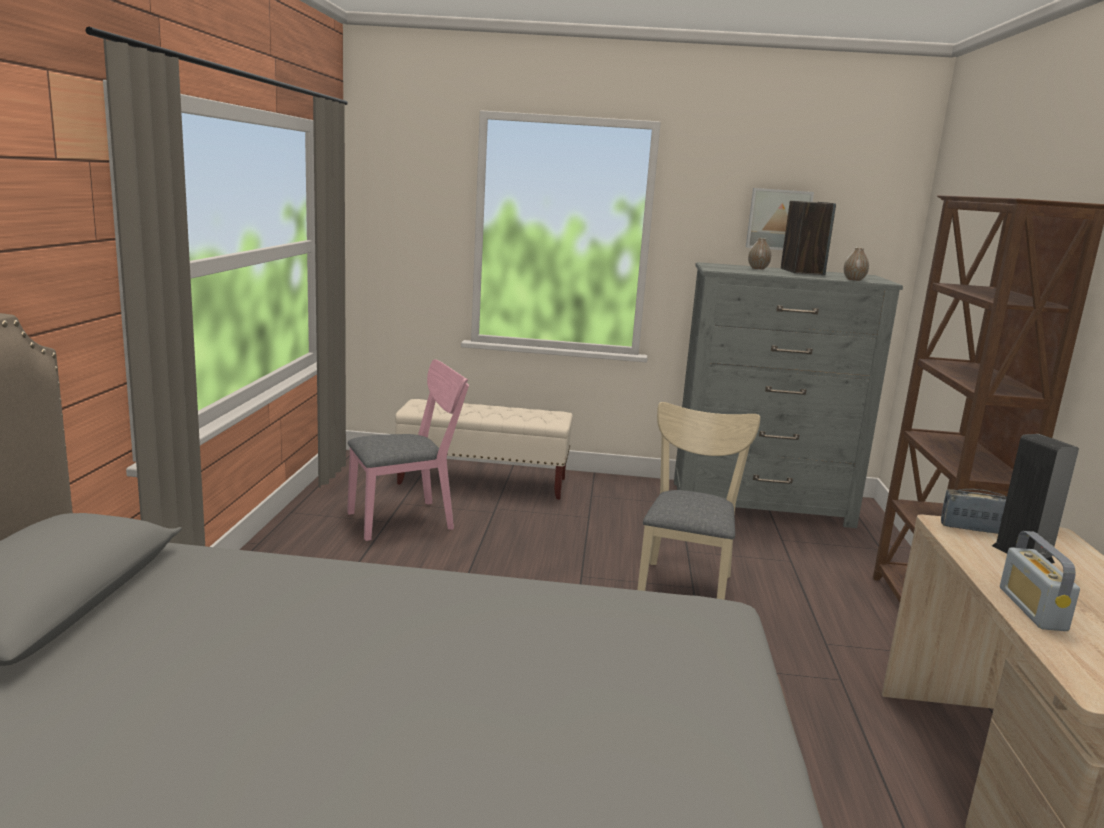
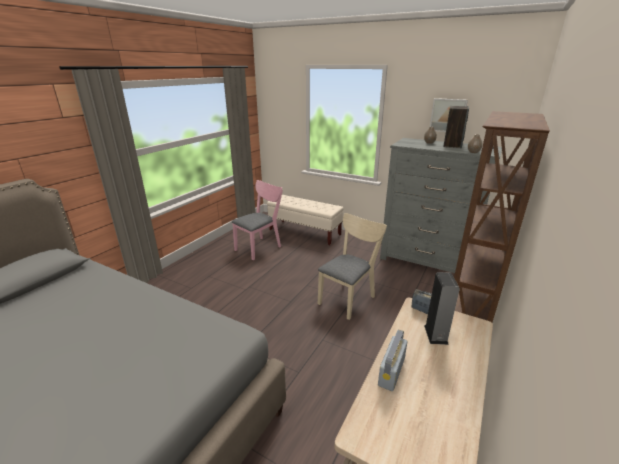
camera: 25 degrees right, 10 degrees up
pink chair [347,359,469,541] -> pink chair turned 45 degrees counterclockwise [232,180,283,260]

